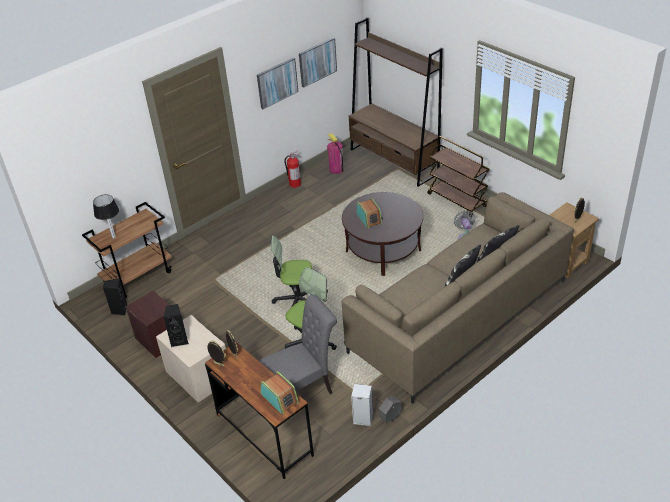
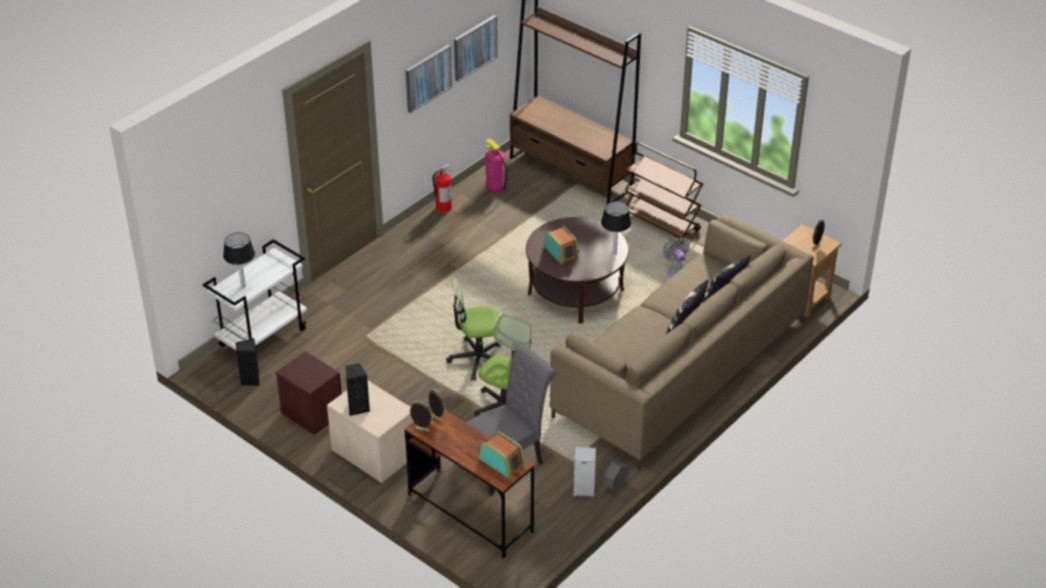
camera: 10 degrees left, 0 degrees up
brown cart [82,202,172,298] -> white cart [203,239,307,350]
none -> table lamp [601,201,631,255]

